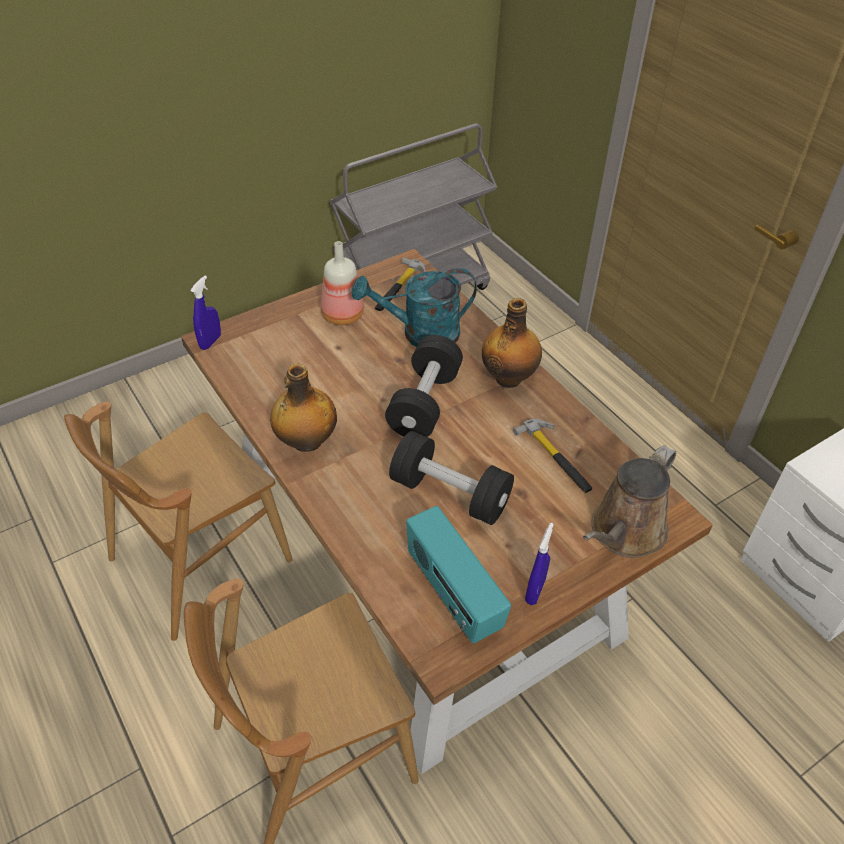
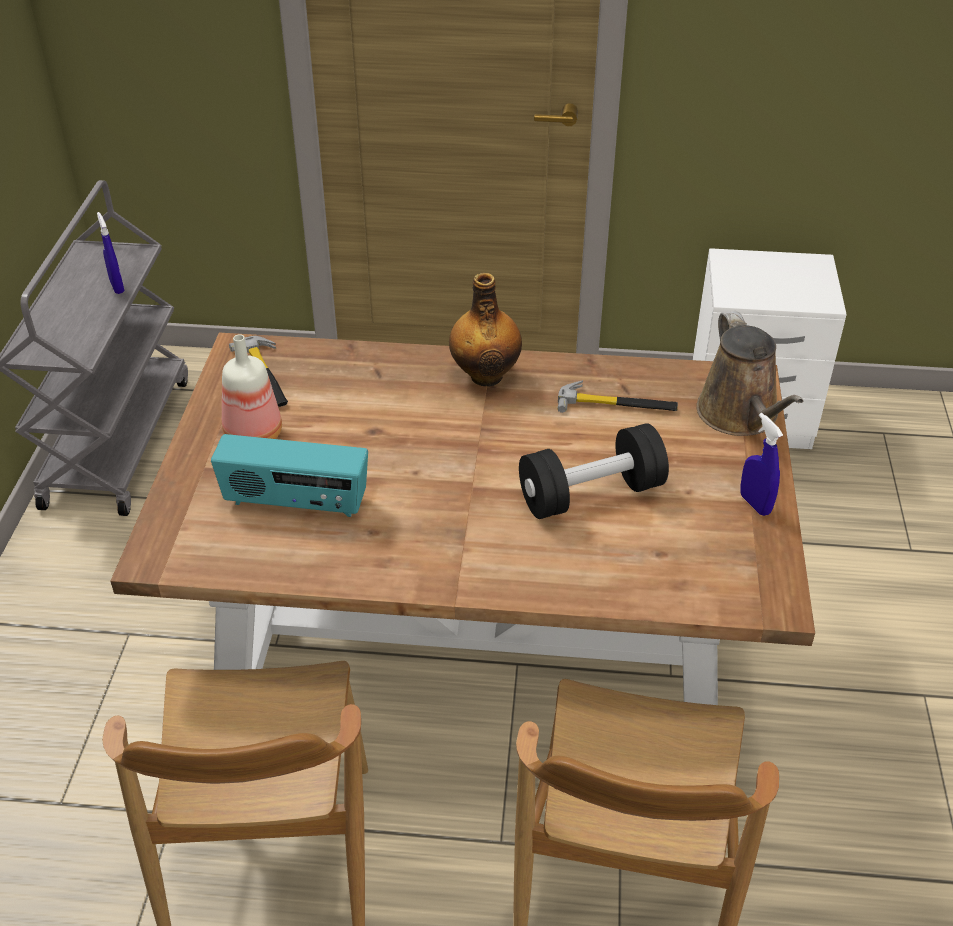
camera: 50 degrees left, 5 degrees down
blue spray bottle [191,276,221,350] -> blue spray bottle moved to [97,212,125,294]
bottle [270,364,337,452] -> none
turquoise watering can [352,268,477,347] -> none
black dumbbell [385,335,463,437] -> none
radio [406,506,511,643] -> radio moved to [211,434,368,517]

